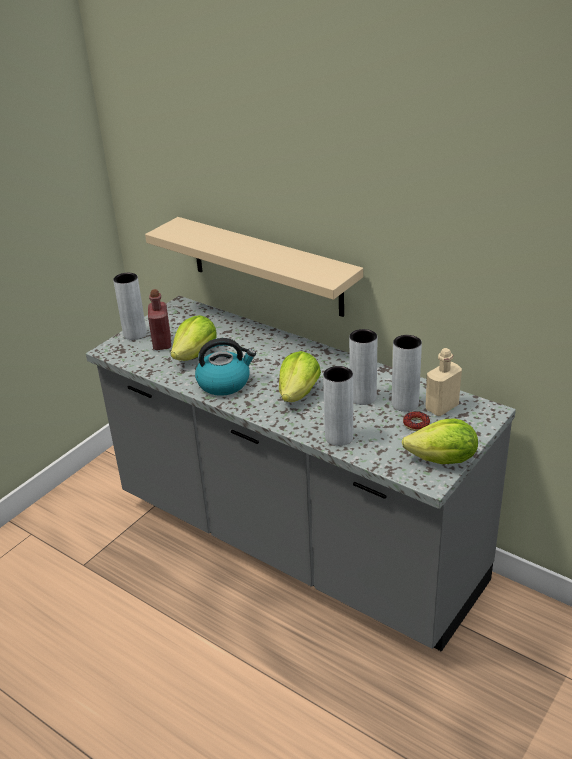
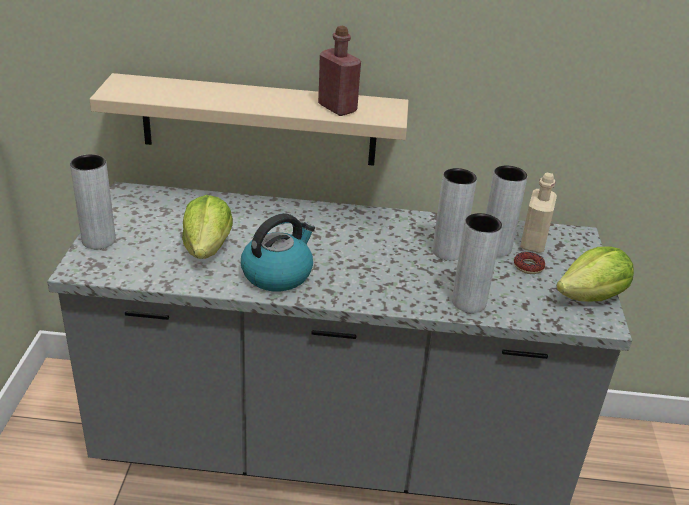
camera: 35 degrees left, 0 degrees up
red bottle [148,289,171,350] -> red bottle moved to [318,26,361,116]
lettuce [279,351,321,402] -> none

